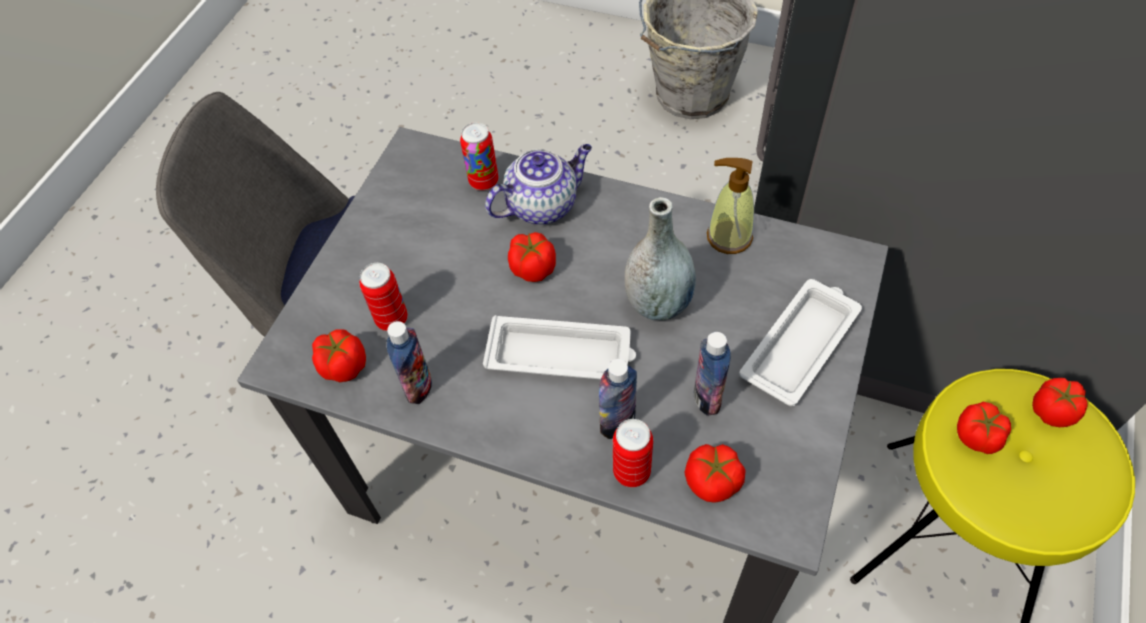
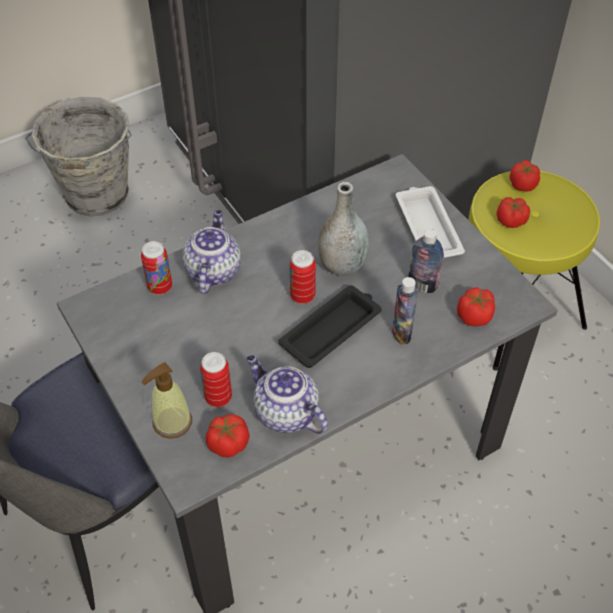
camera: 55 degrees left, 5 degrees down
bottle [387,321,432,404] -> teapot [246,355,327,434]
white tray [483,315,636,379] -> black tray [278,285,382,368]
tomato [508,232,556,282] -> none
can [613,419,653,488] -> can moved to [290,250,316,304]
soap dispenser [707,158,754,254] -> soap dispenser moved to [141,362,192,439]

